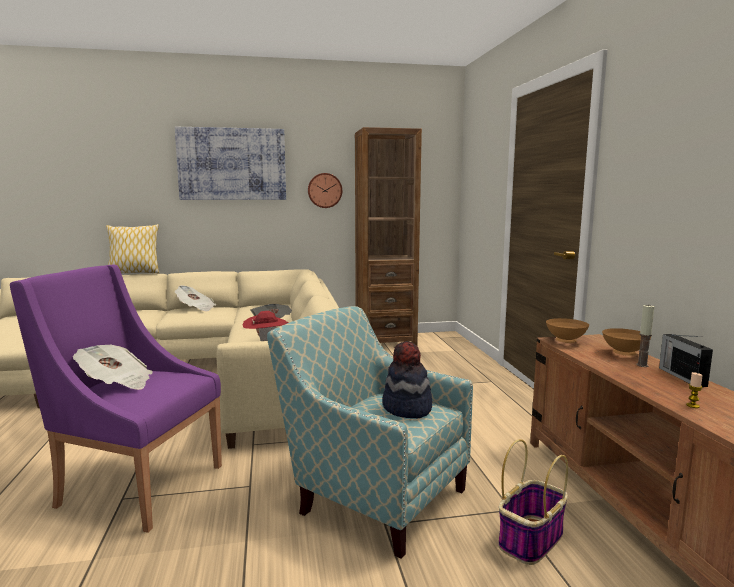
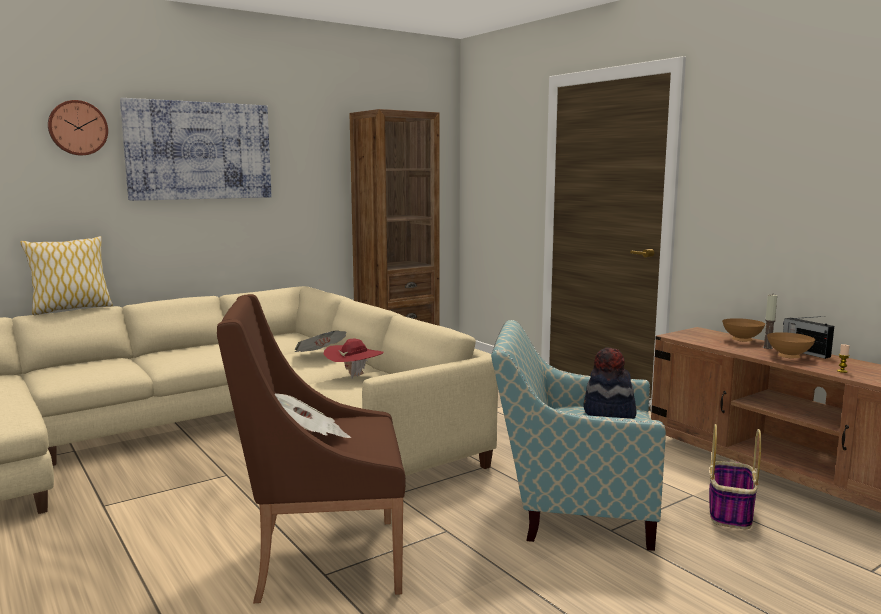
camera: 25 degrees left, 0 degrees up
purple armchair [10,265,222,533] -> brown armchair [217,294,406,603]
newspaper [175,285,216,312] -> none
wall clock [308,173,342,208] -> wall clock moved to [48,100,108,155]
brown bowl [546,318,589,343] -> brown bowl moved to [767,332,815,358]

